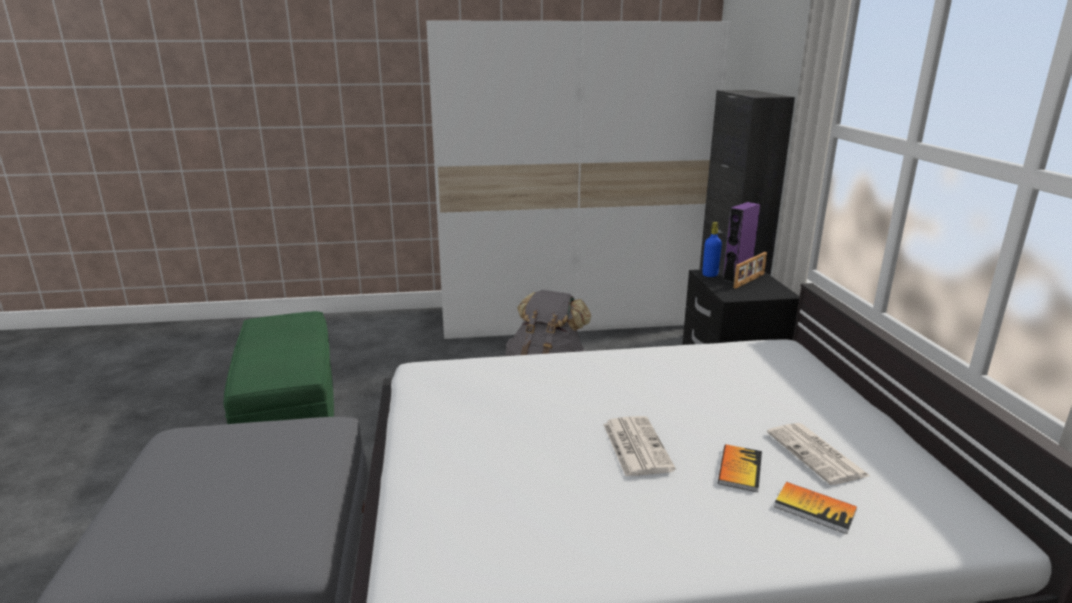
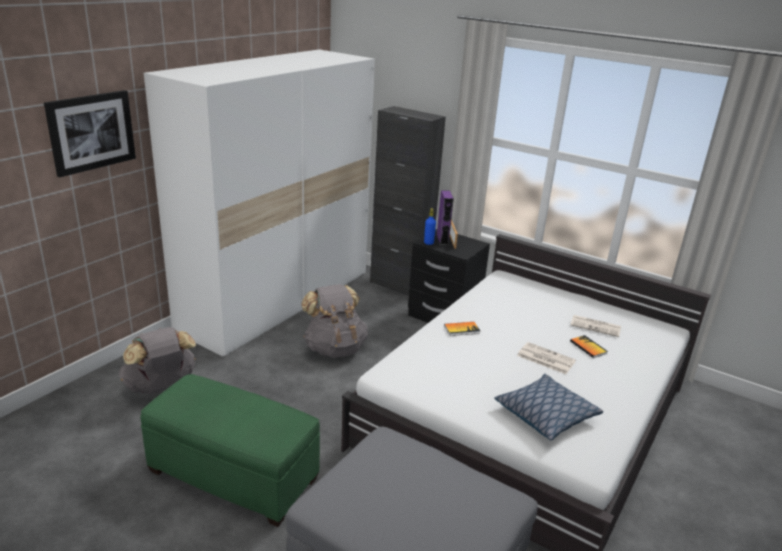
camera: 50 degrees left, 5 degrees up
book [774,482,857,534] -> book moved to [444,322,480,336]
none -> picture [44,90,136,177]
none -> grey backpack [119,327,196,394]
none -> pillow [494,374,603,440]

